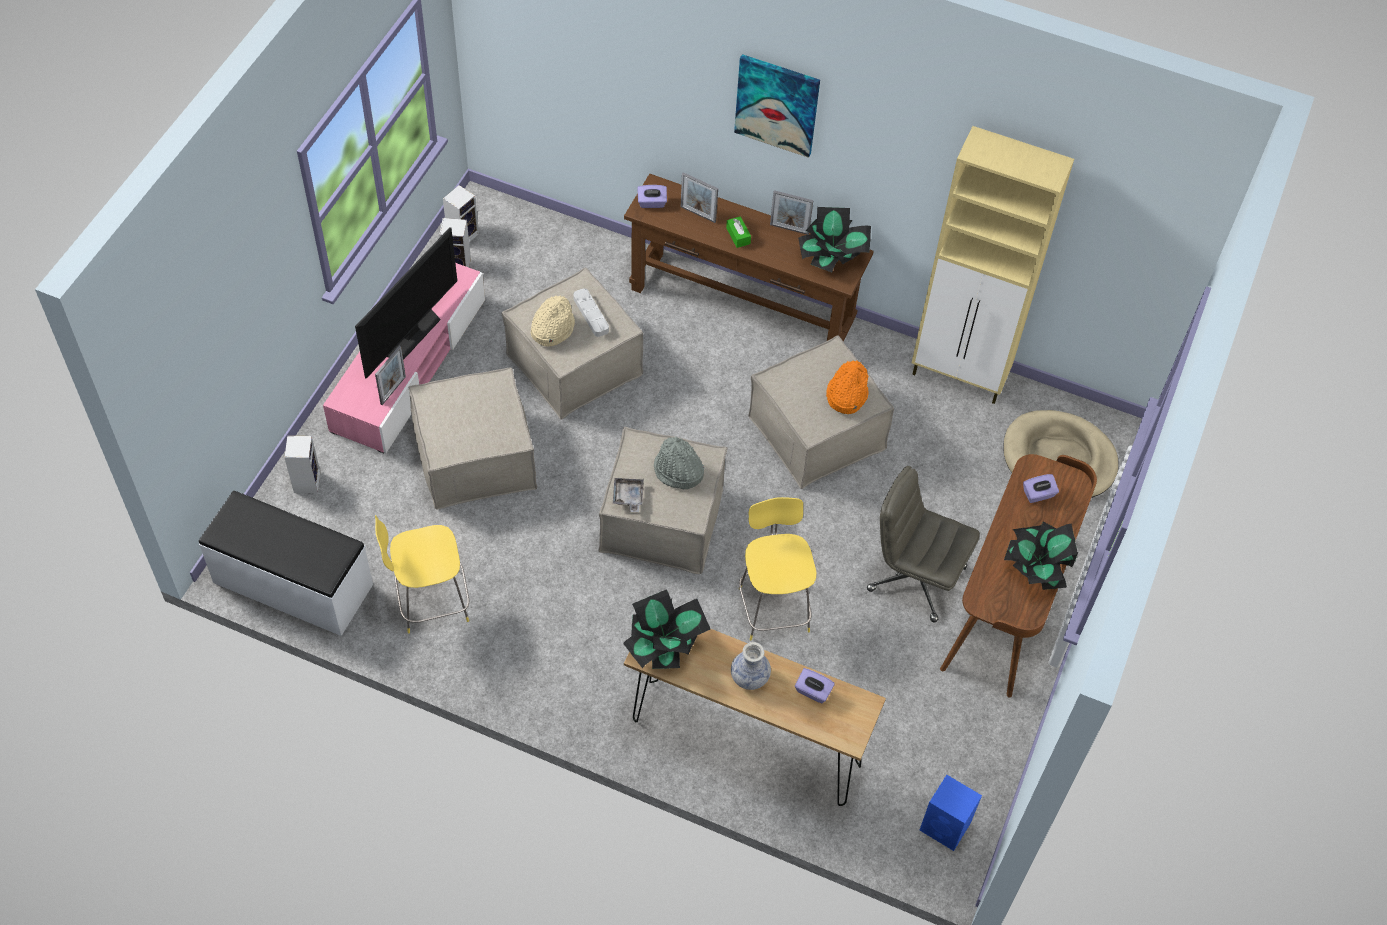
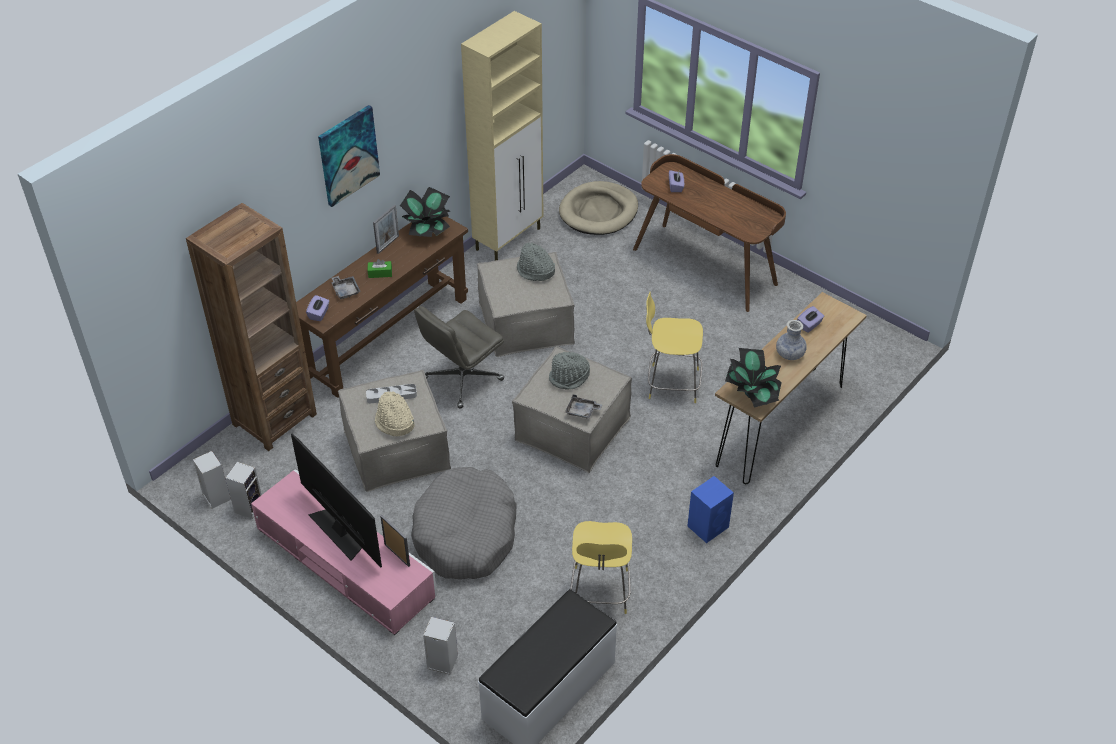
camera: 70 degrees left, 10 degrees down
beige ottoman [408,367,537,510] -> grey dog bed [411,467,517,580]
picture frame [681,172,718,223] -> grey tray [331,276,361,299]
orange hat [826,360,869,414] -> grey hat [517,242,555,281]
grey office chair [867,466,980,622] -> grey office chair moved to [414,306,504,409]
blue speaker [920,775,982,851] -> blue speaker moved to [687,476,734,543]
potted plant [1004,522,1078,590] -> none
none -> brown bookcase [186,203,317,451]

